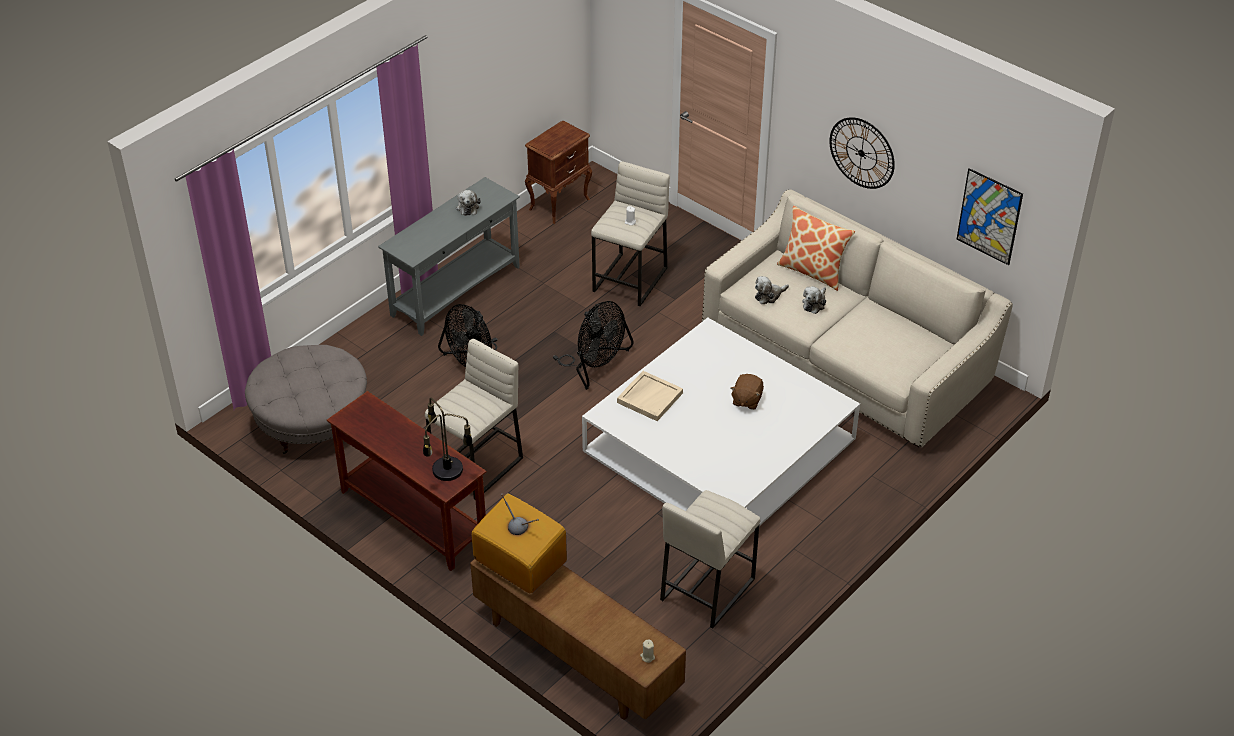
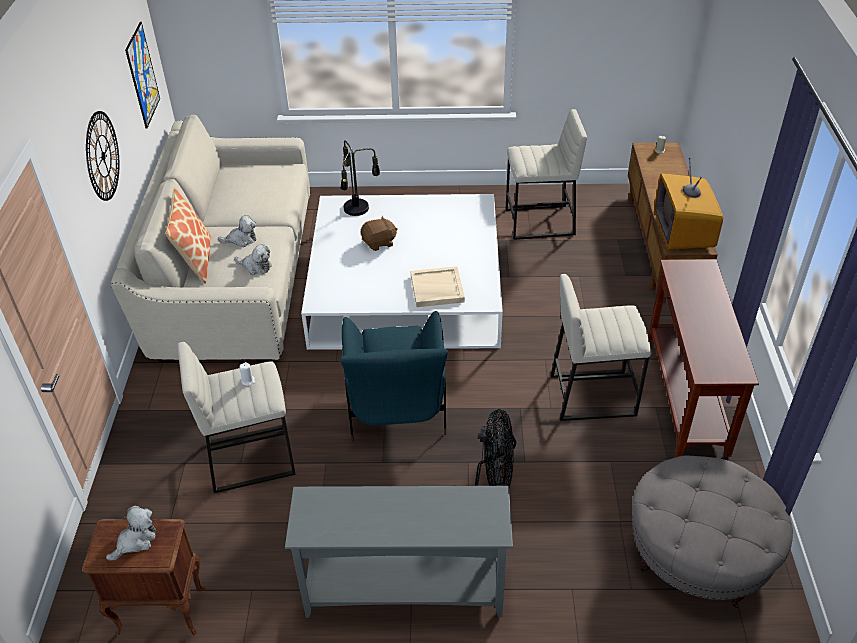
camera: 130 degrees left, 0 degrees up
table lamp [423,397,472,481] -> table lamp moved to [341,140,380,216]
plush toy [456,190,481,216] -> plush toy moved to [106,506,156,561]
black fan [553,301,634,390] -> blue armchair [340,311,448,442]

